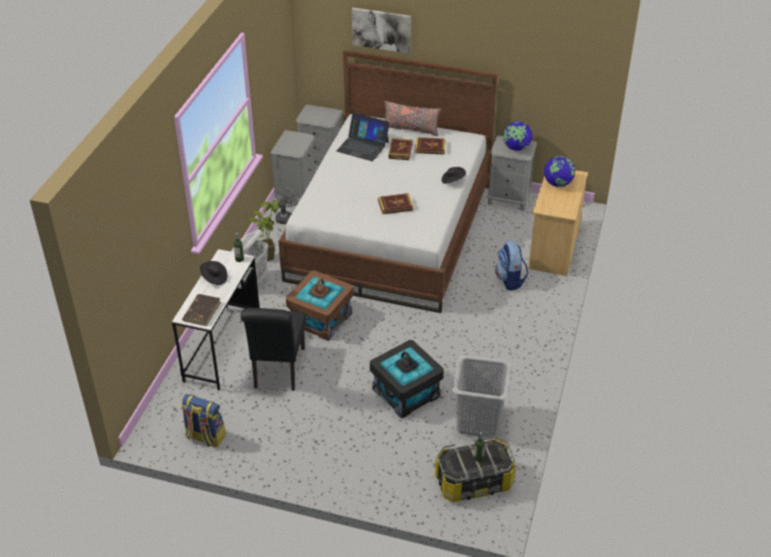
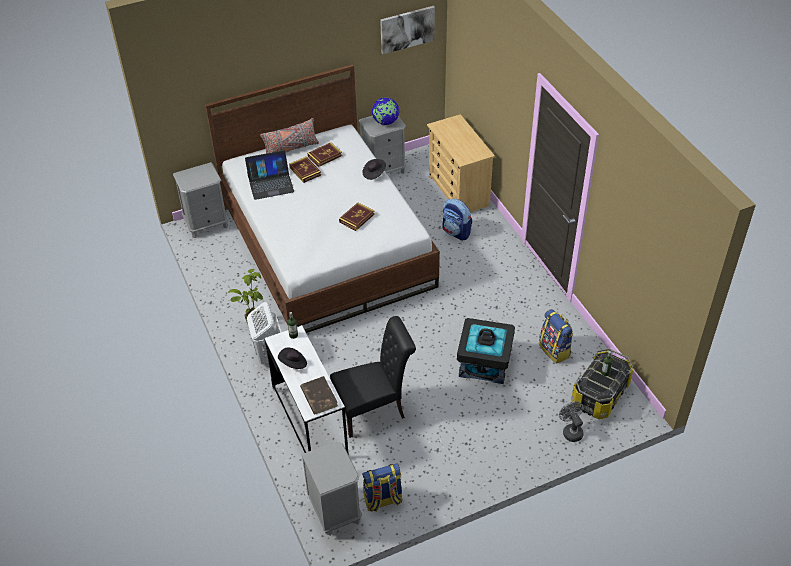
camera: 40 degrees left, 5 degrees up
black chair [241,308,306,391] -> black chair turned 75 degrees counterclockwise [330,316,416,438]
grey nightstand [271,130,315,202] -> grey nightstand moved to [301,442,362,536]
grey fan [275,187,297,224] -> grey fan moved to [559,401,584,442]
brown storage box [286,270,354,341] -> none
picture [352,8,411,54] -> picture moved to [380,6,435,54]
grey laundry basket [452,355,512,437] -> backpack [539,309,574,364]
globe [544,156,575,187] -> none

